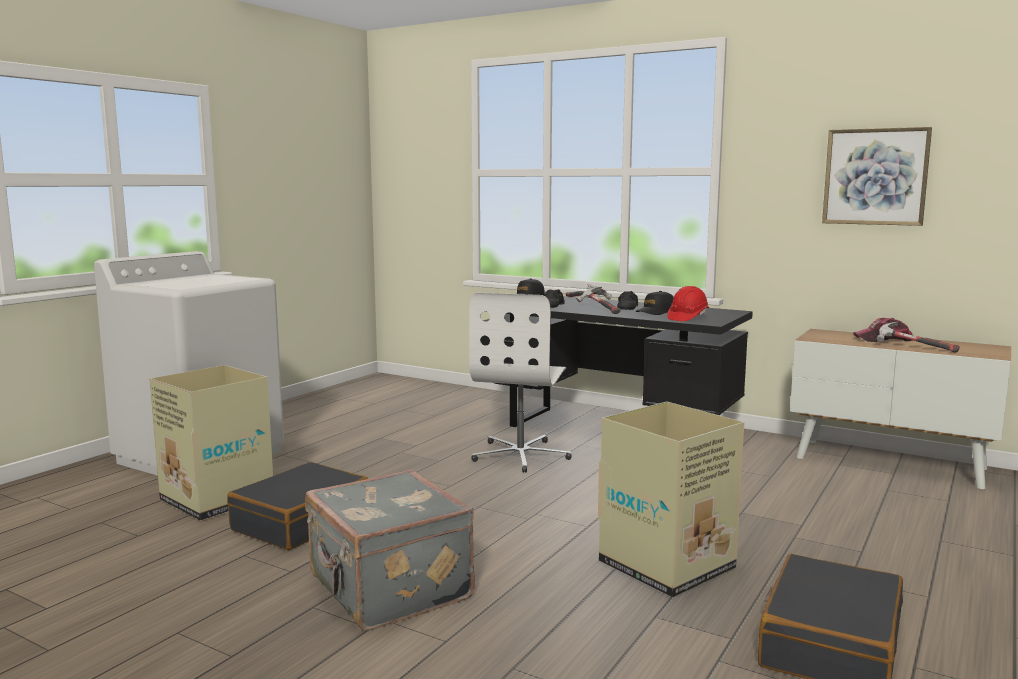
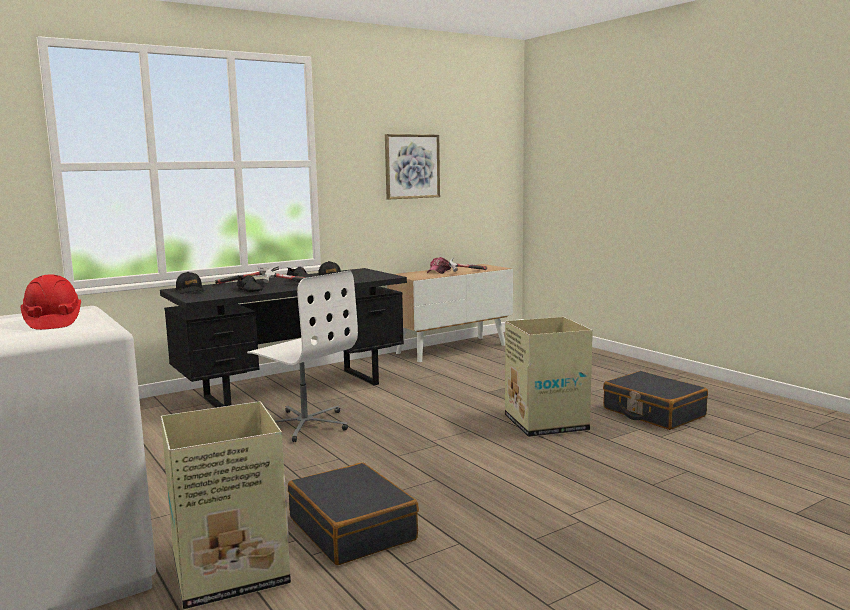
camera: 65 degrees left, 0 degrees up
grey suitcase [305,470,475,631] -> none
red hard hat [667,286,709,321] -> red hard hat moved to [21,274,81,330]

